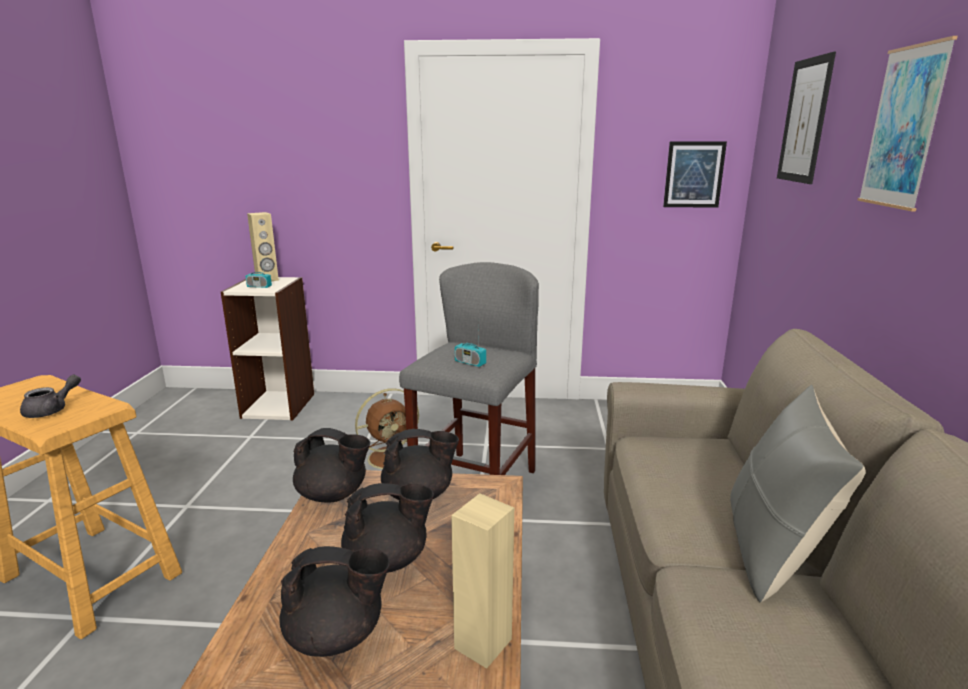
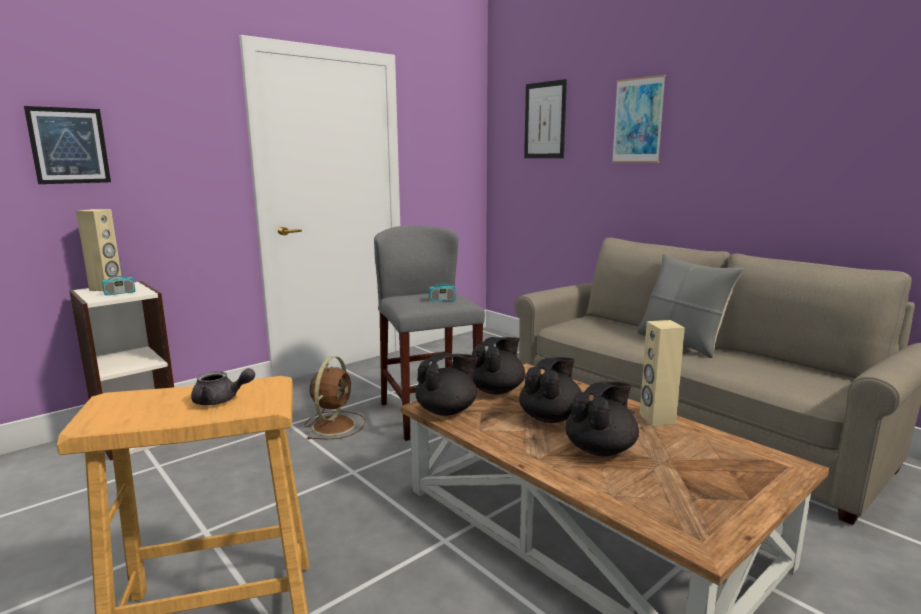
camera: 45 degrees left, 5 degrees down
grey teapot [20,375,81,418] -> grey teapot turned 105 degrees clockwise [191,368,255,405]
picture [663,141,727,208] -> picture moved to [24,106,111,184]

